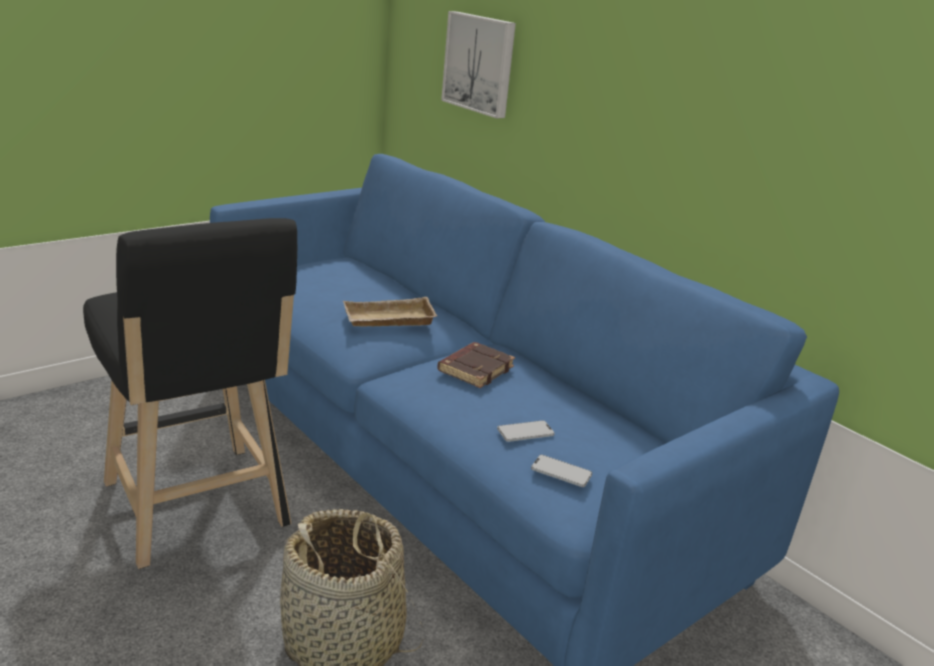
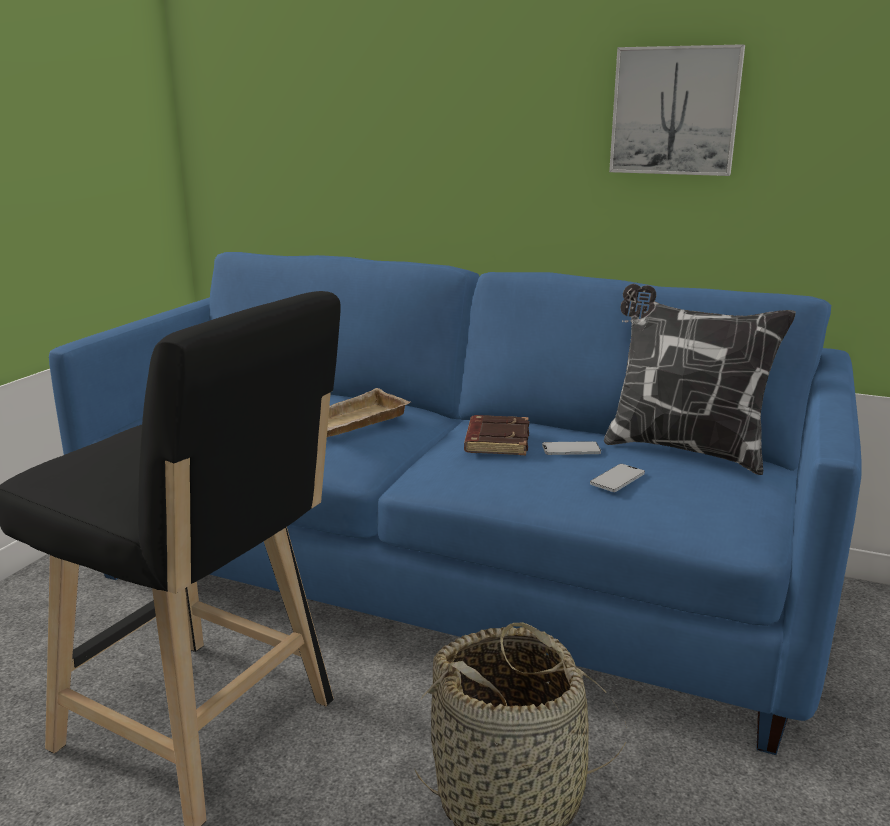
camera: 25 degrees left, 5 degrees down
picture [441,11,516,119] -> picture moved to [609,44,745,176]
phone [531,455,592,487] -> phone moved to [542,441,601,455]
none -> pillow [604,284,796,475]

